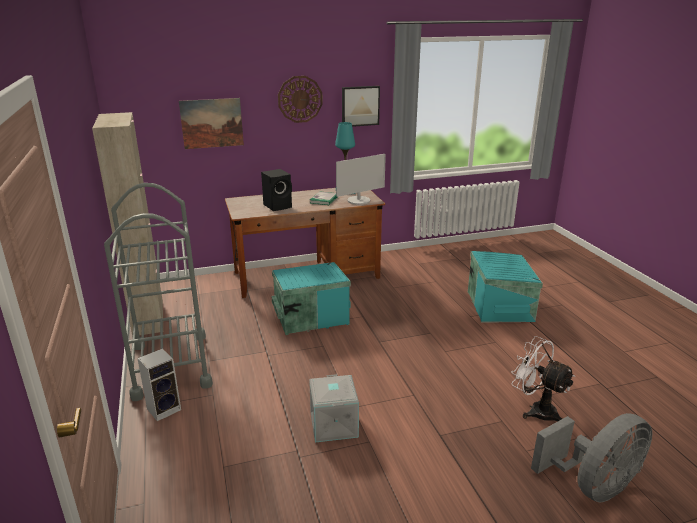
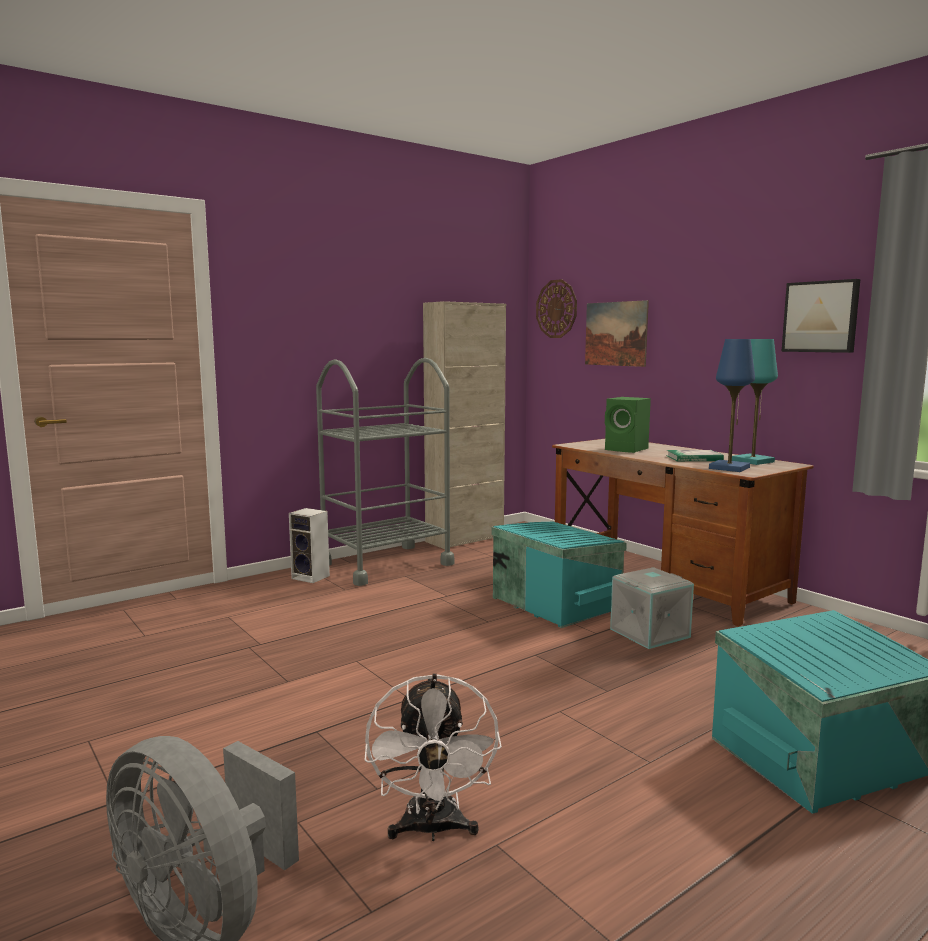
camera: 70 degrees right, 15 degrees down
black speaker [261,169,292,211] -> green speaker [605,397,651,453]
wall clock [278,76,323,123] -> wall clock moved to [536,279,577,338]
grey storage box [309,374,359,442] -> grey storage box moved to [610,567,694,649]
monitor [336,154,386,205] -> blue table lamp [709,339,755,472]
white fan [511,336,575,421] -> white fan turned 150 degrees clockwise [365,673,502,841]

